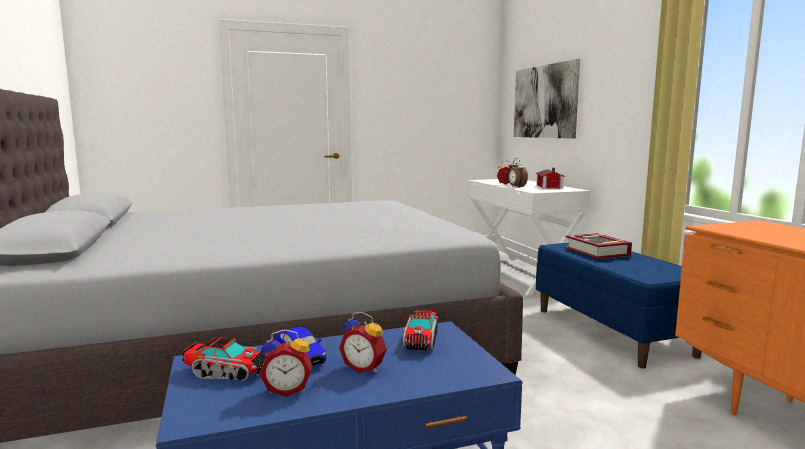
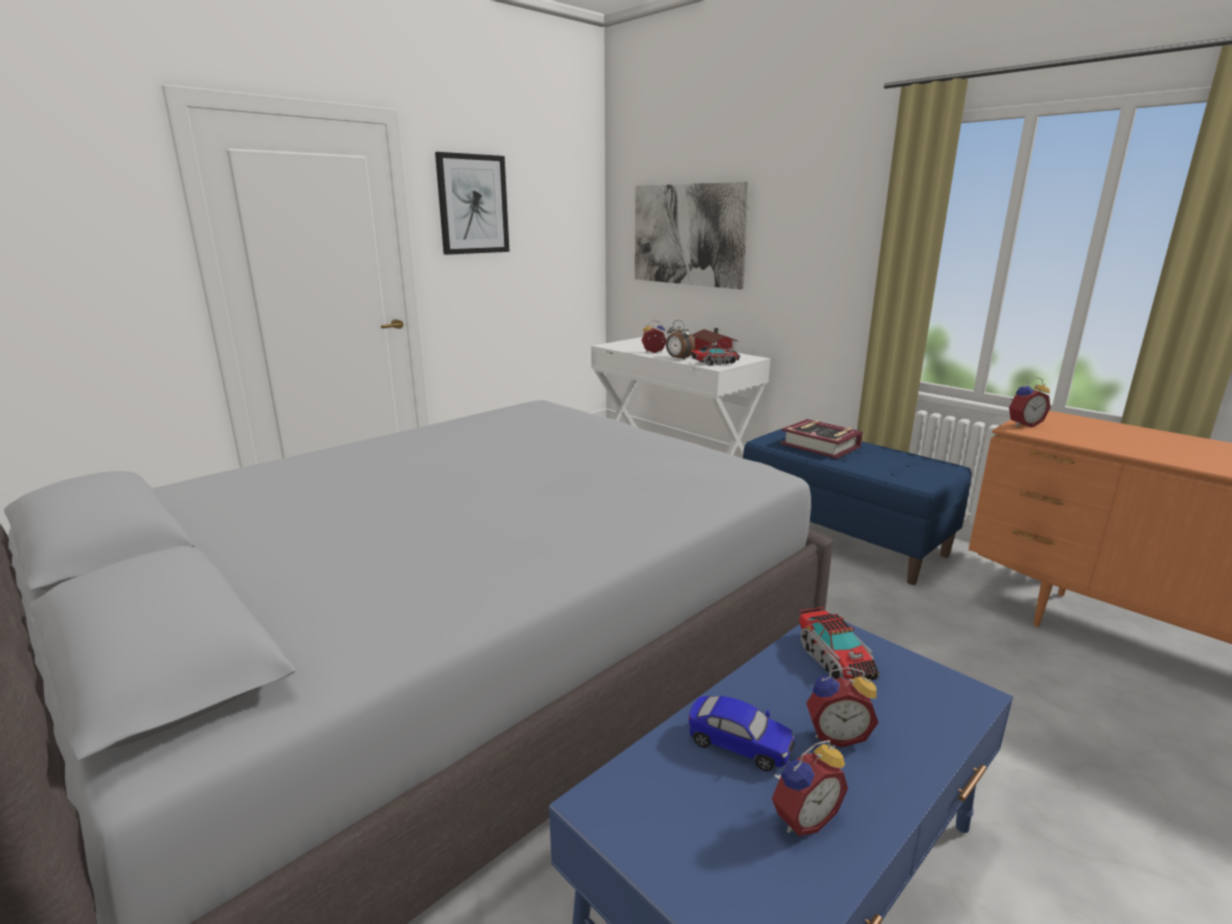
camera: 25 degrees left, 10 degrees up
toy truck [180,337,267,380] -> toy truck moved to [691,344,740,366]
none -> picture [435,152,510,255]
none -> alarm clock [1009,377,1050,428]

